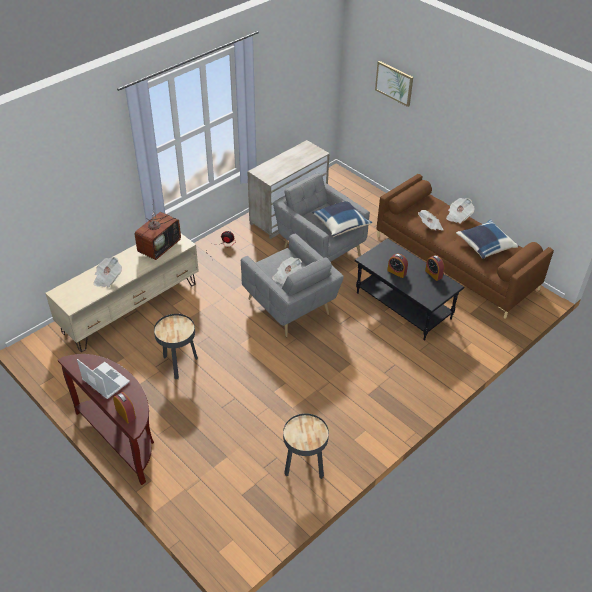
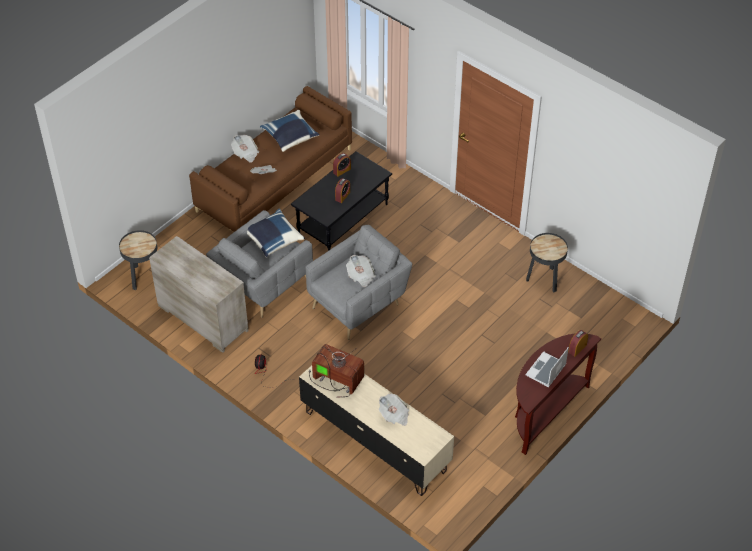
camera: 95 degrees left, 5 degrees up
black side table [154,314,198,379] -> black side table moved to [119,230,157,291]
picture [375,61,413,107] -> none

